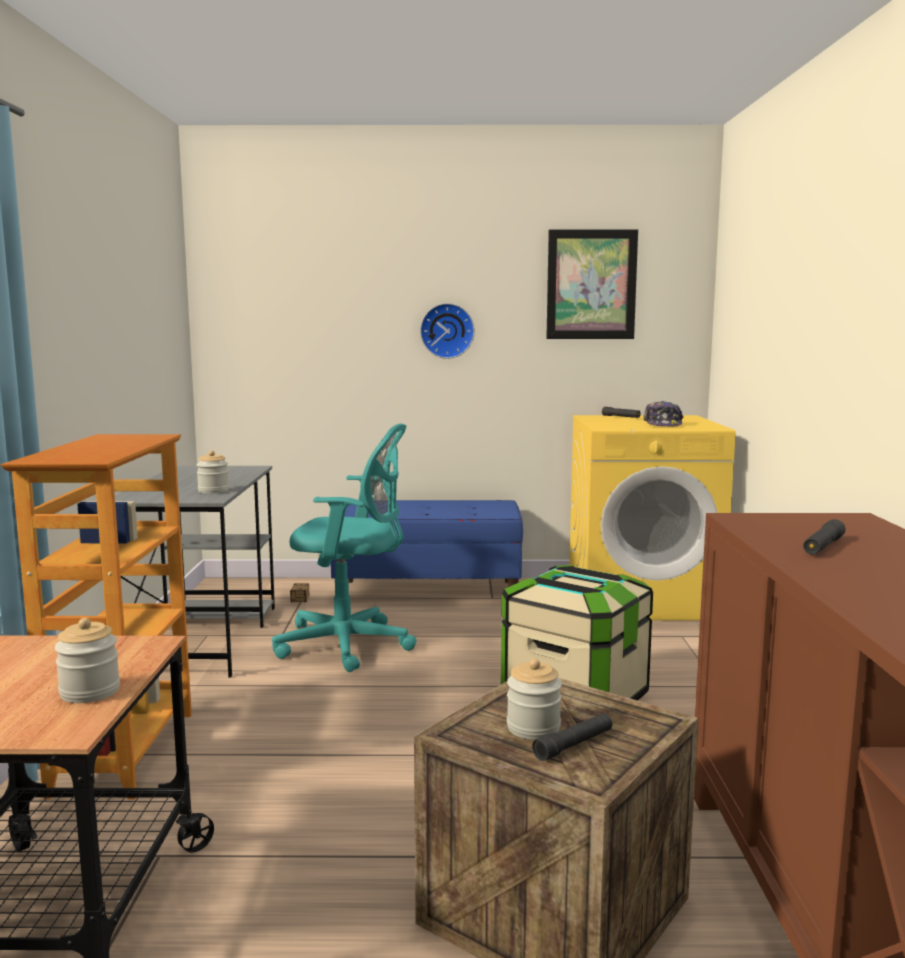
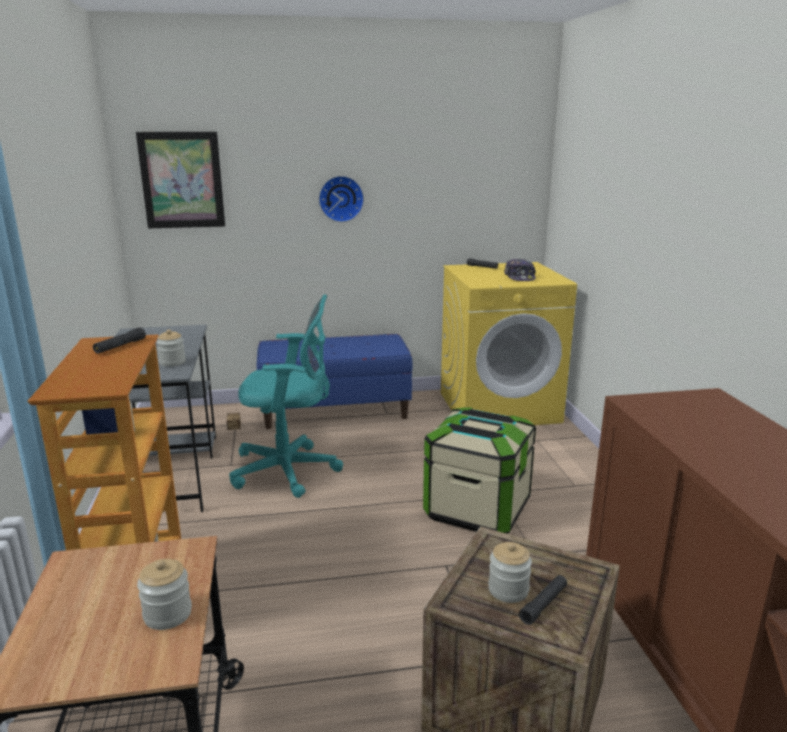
camera: 10 degrees left, 10 degrees up
picture [546,229,638,339] -> picture moved to [136,132,225,228]
black flashlight [803,519,845,555] -> black flashlight moved to [93,327,146,354]

